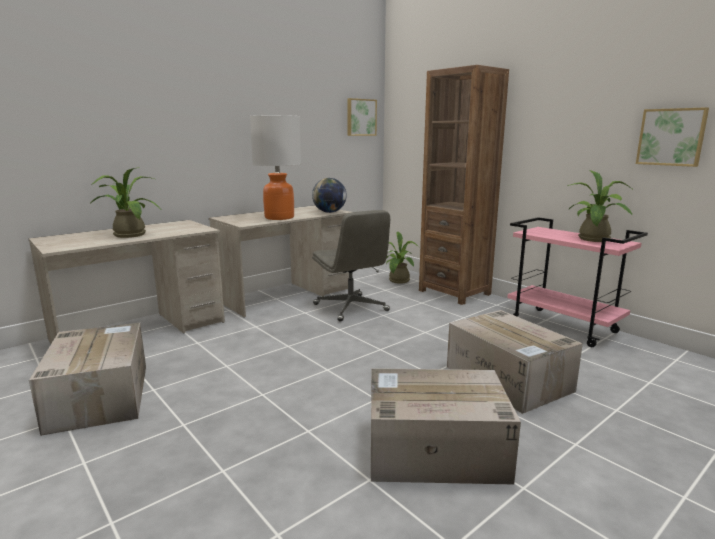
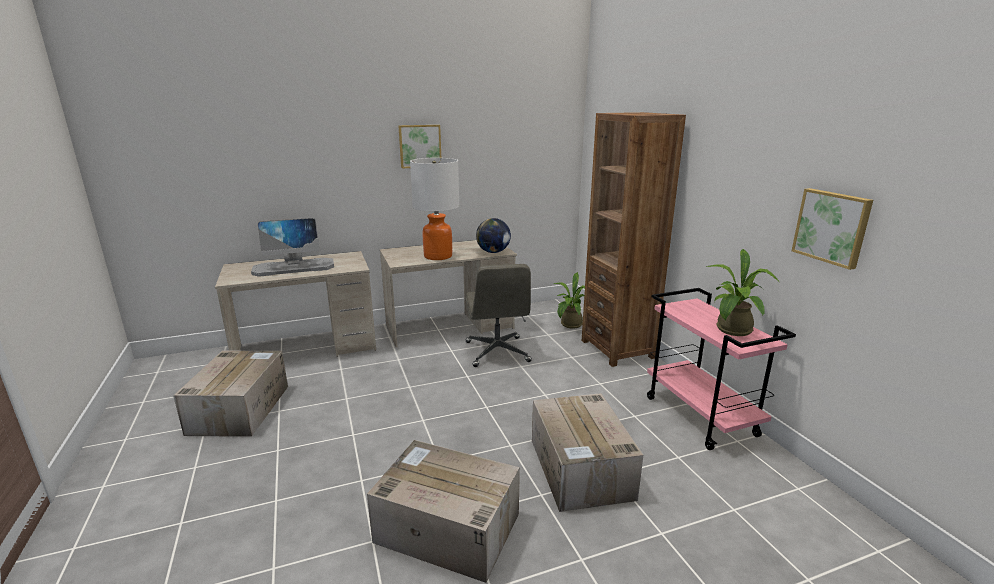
camera: 20 degrees right, 5 degrees up
potted plant [91,167,161,238] -> monitor [251,218,334,277]
picture [347,98,377,136] -> picture moved to [398,125,441,169]

